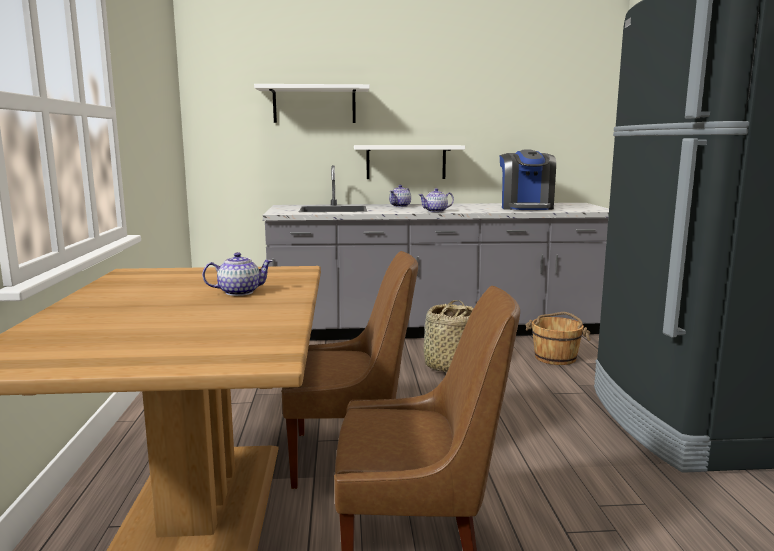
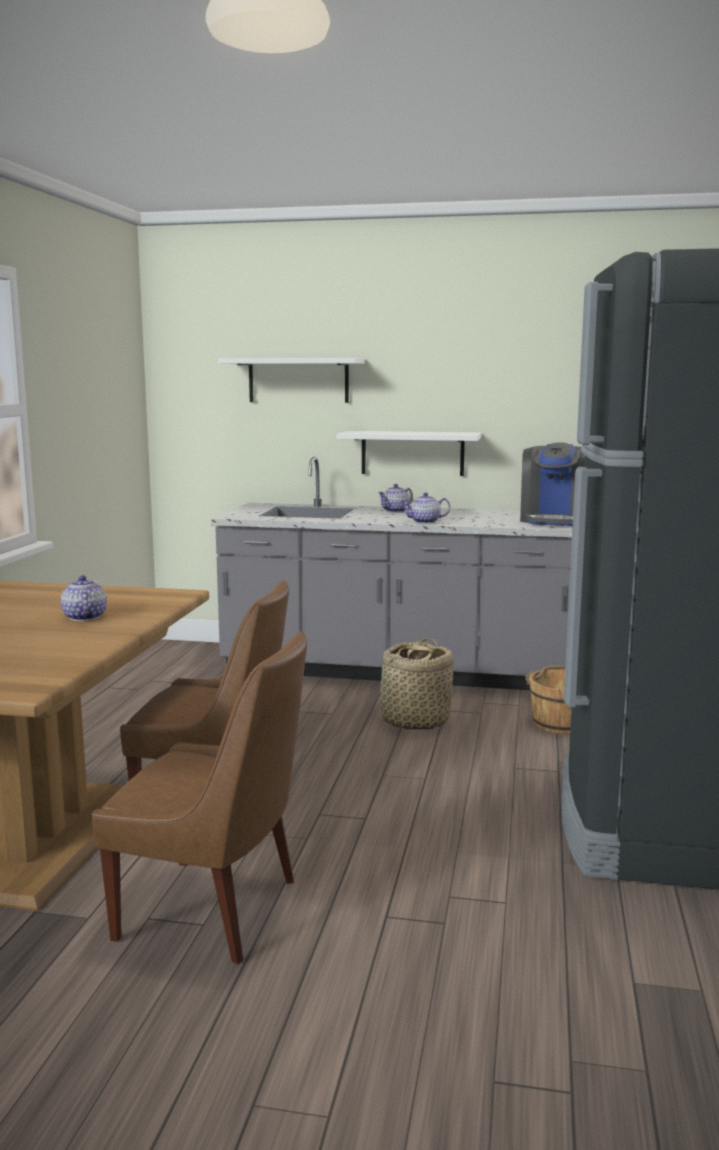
camera: 15 degrees right, 0 degrees up
teapot [202,252,273,296] -> teapot turned 105 degrees counterclockwise [61,575,107,621]

